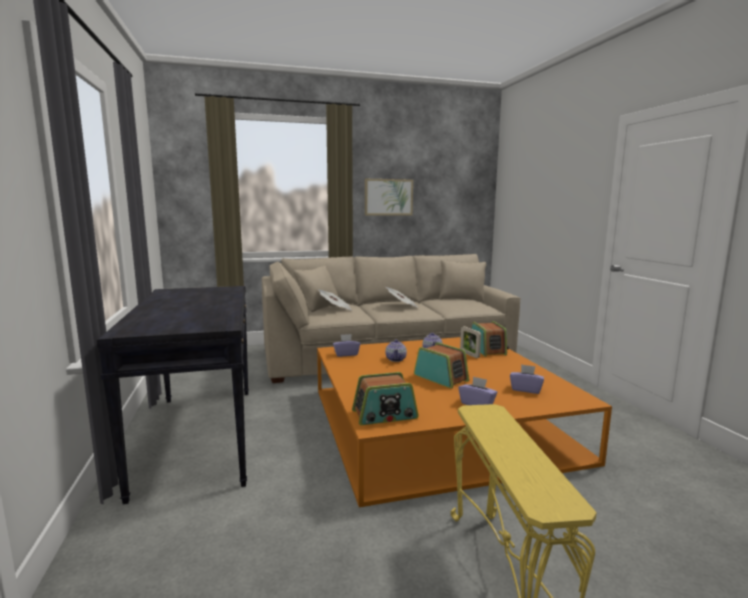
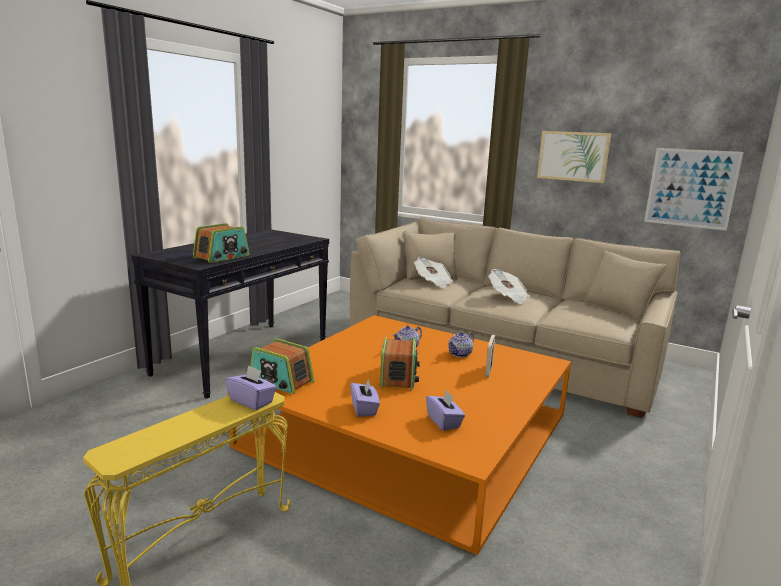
camera: 45 degrees right, 5 degrees up
purple tissue box [333,334,360,357] -> purple tissue box moved to [225,365,277,410]
radio [472,321,509,356] -> radio moved to [193,223,250,263]
none -> picture [644,148,743,231]

